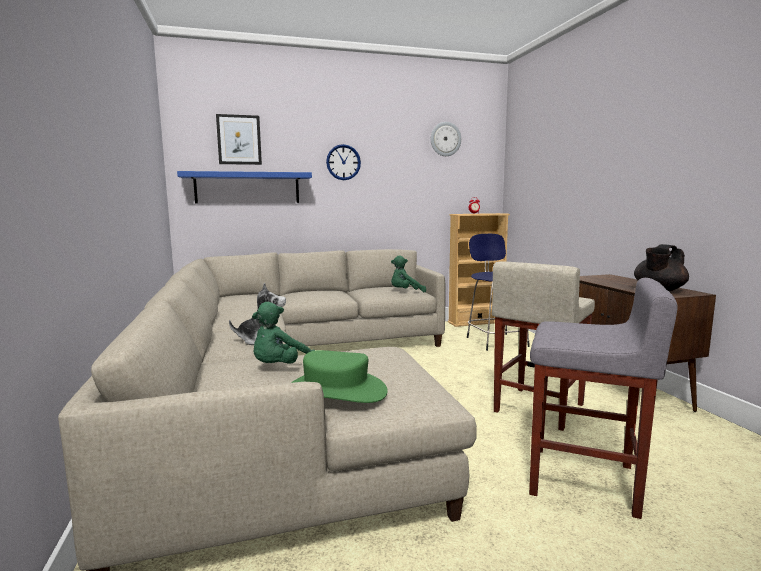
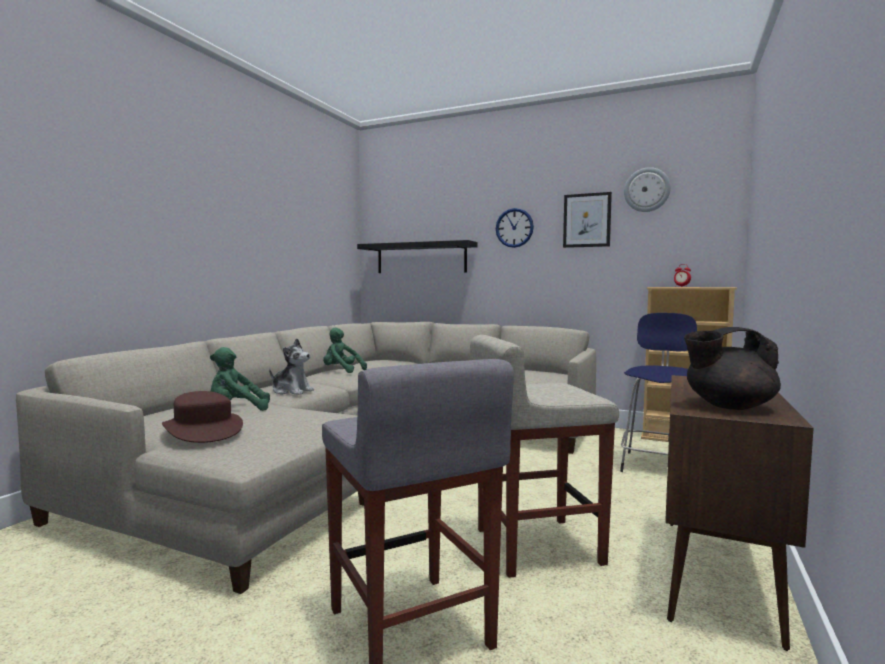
camera: 40 degrees right, 5 degrees down
blue shelf [177,171,312,203] -> black shelf [357,240,478,273]
picture [216,114,262,165] -> picture moved to [563,192,612,248]
green hat [291,350,388,403] -> brown hat [162,391,243,443]
green plush toy [391,255,426,292] -> green plush toy moved to [323,328,367,373]

